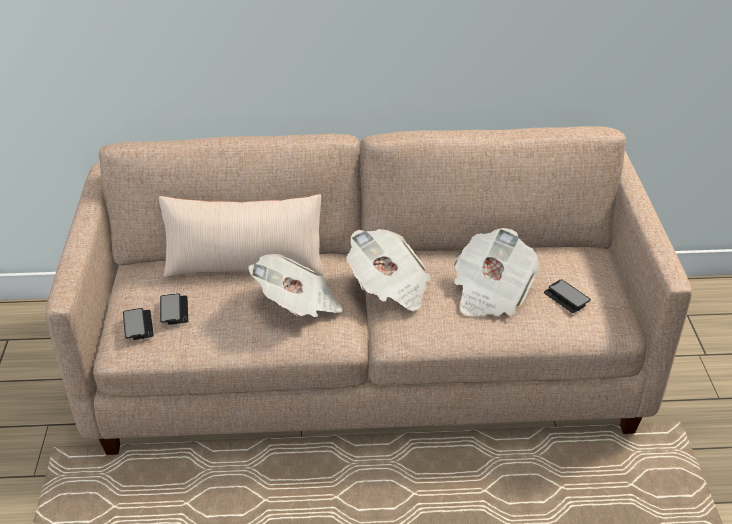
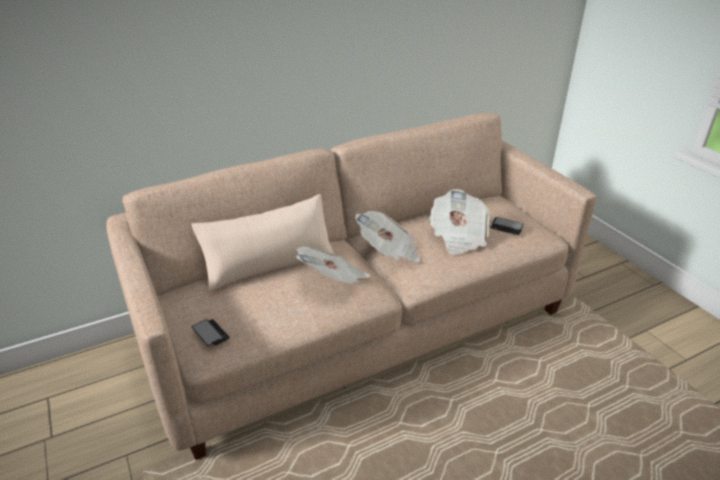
camera: 25 degrees left, 5 degrees down
phone [160,293,188,325] -> none

